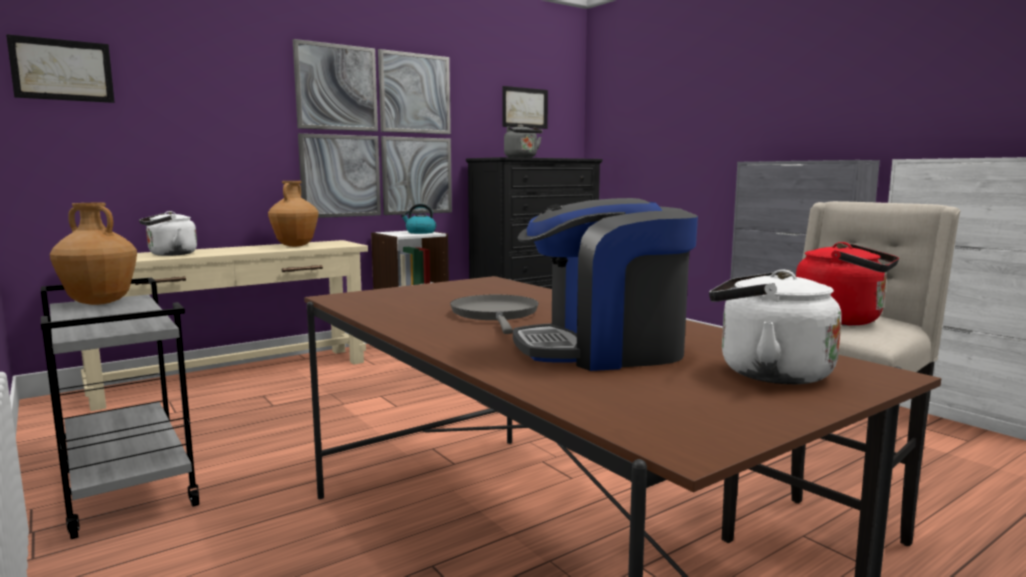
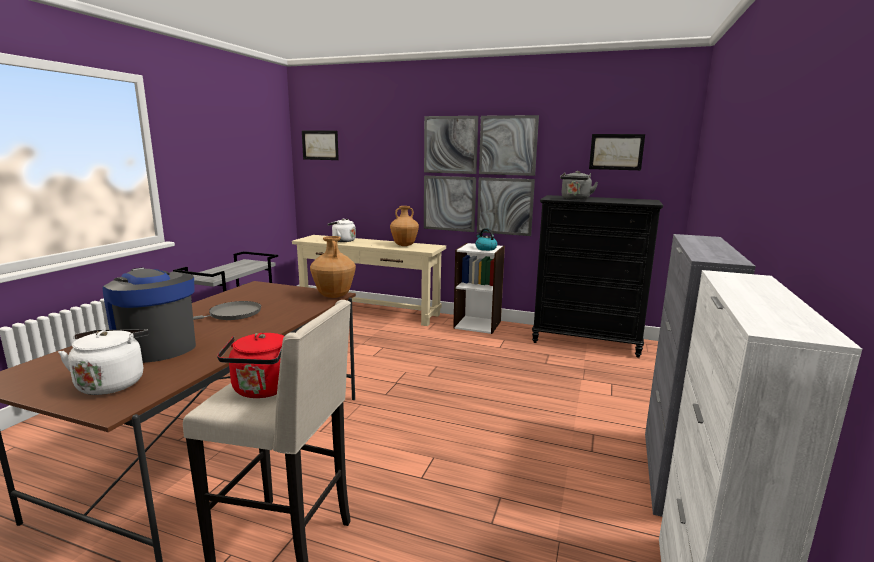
camera: 55 degrees right, 5 degrees up
brown vase [50,203,137,305] -> brown vase moved to [310,236,356,298]

